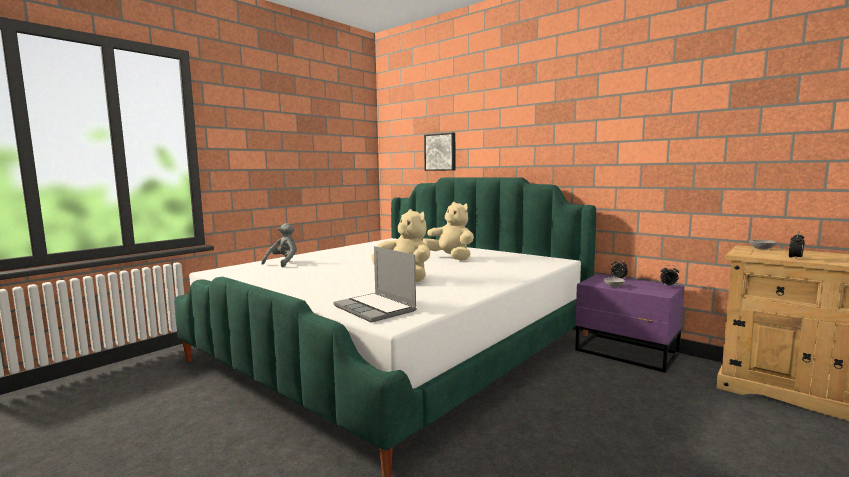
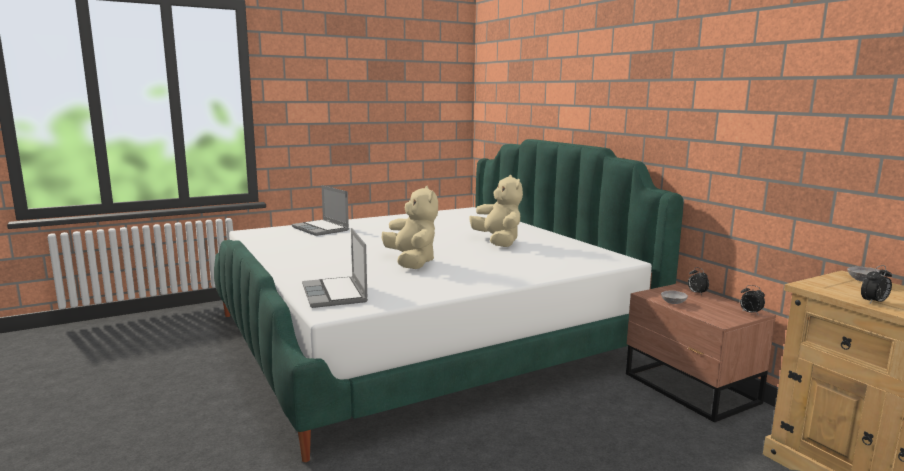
camera: 20 degrees right, 5 degrees up
grey plush toy [261,223,297,267] -> laptop [292,185,349,236]
picture [424,133,455,171] -> none
purple nightstand [575,274,685,373] -> brown nightstand [626,283,776,423]

